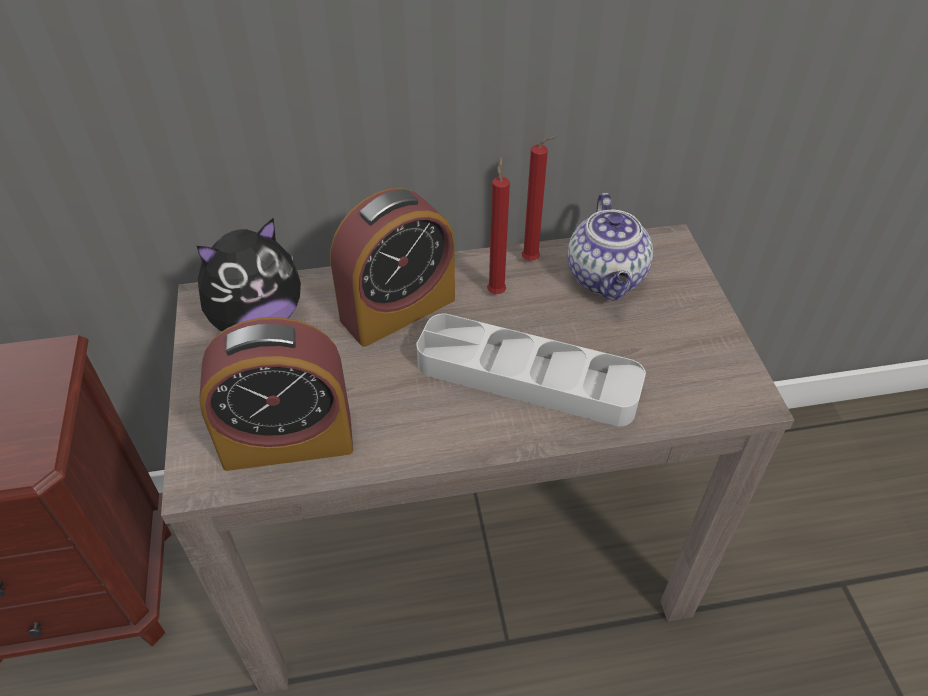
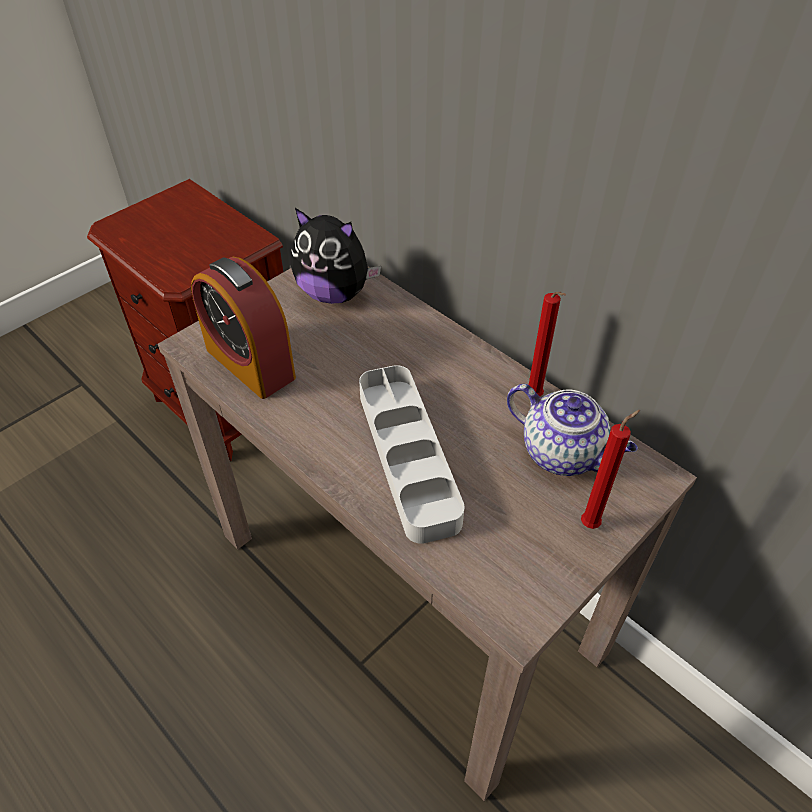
camera: 55 degrees right, 0 degrees up
alarm clock [330,188,455,347] -> none
red candle [487,156,510,294] -> red candle moved to [581,410,640,529]
teapot [568,193,653,300] -> teapot turned 105 degrees counterclockwise [507,384,638,476]

